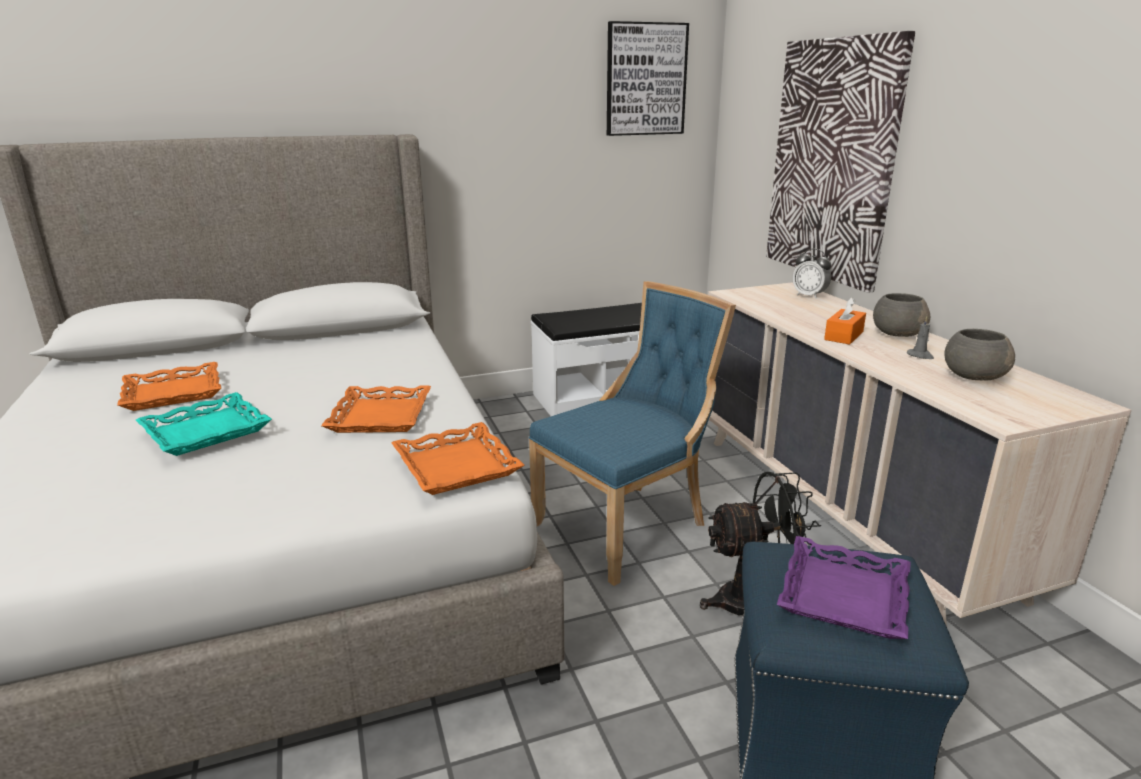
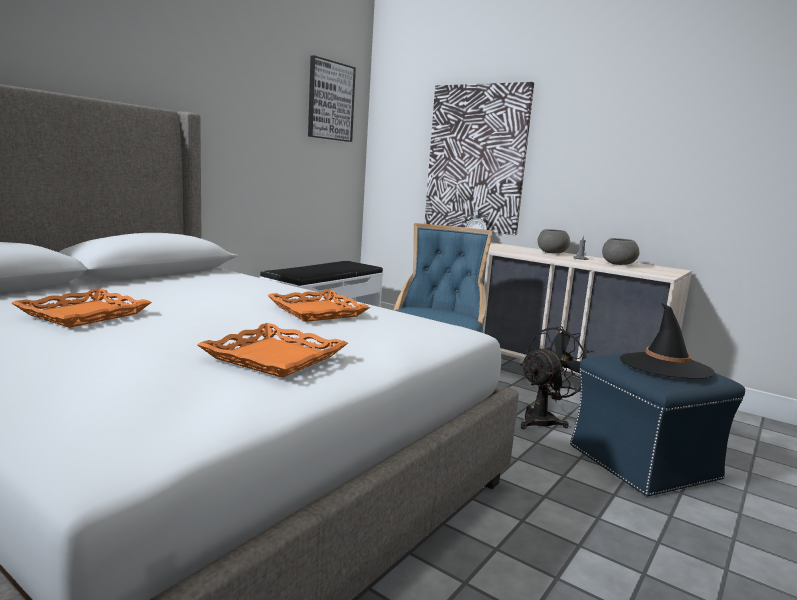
camera: 35 degrees left, 10 degrees down
turquoise tray [136,392,272,456] -> none
orange tray [391,422,524,495] -> orange tray moved to [197,323,348,378]
purple tray [777,536,910,639] -> black hat [620,302,715,379]
orange tissue box [824,297,866,345] -> none

